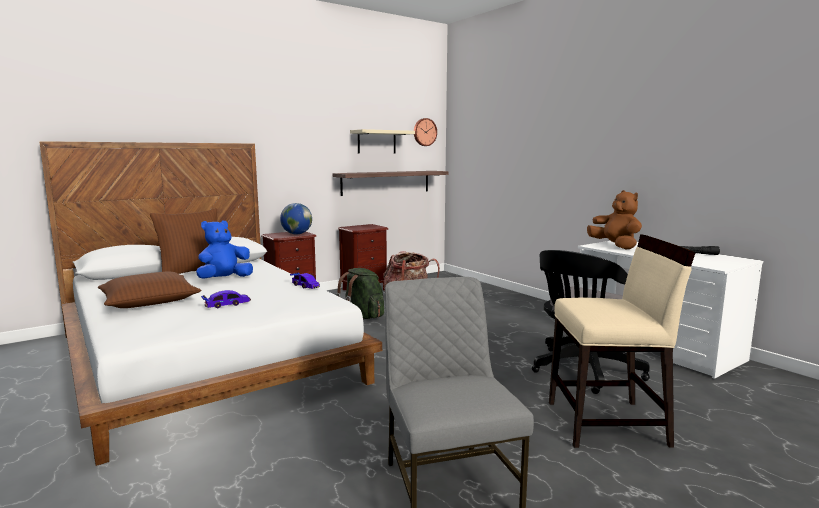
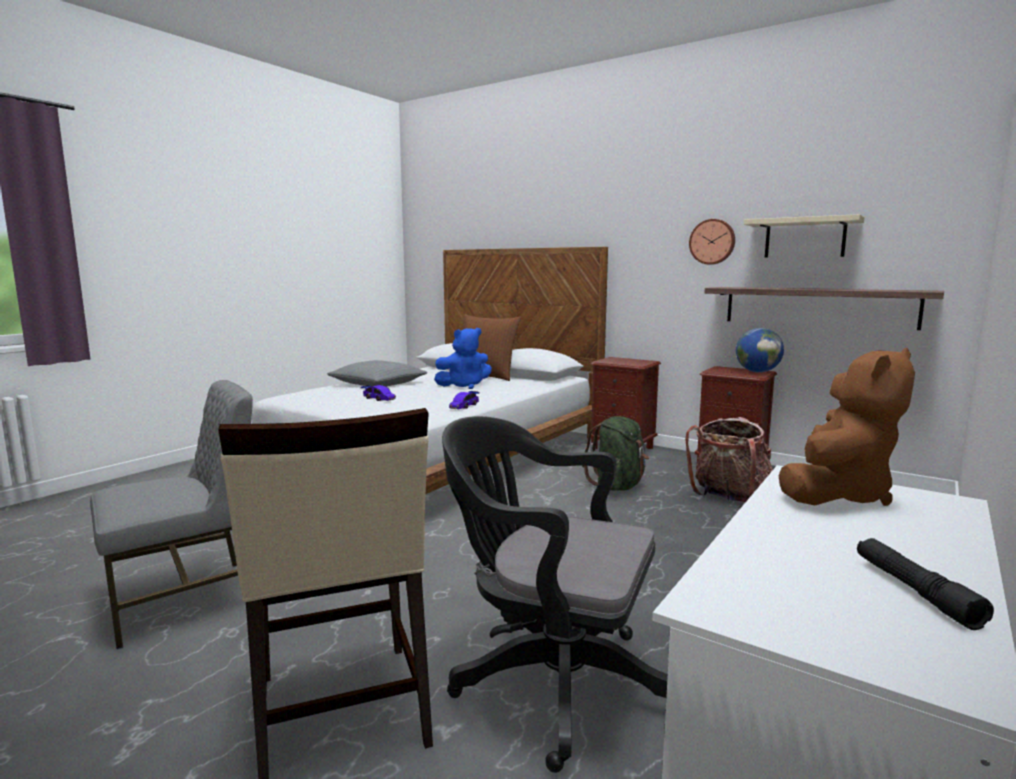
camera: 70 degrees right, 0 degrees up
brown pillow [98,272,201,308] -> grey pillow [327,360,428,386]
blue plush toy [196,220,253,278] -> blue plush toy turned 135 degrees clockwise [434,328,492,389]
globe [280,203,312,234] -> globe moved to [736,328,784,373]
wall clock [414,118,437,146] -> wall clock moved to [689,219,735,265]

